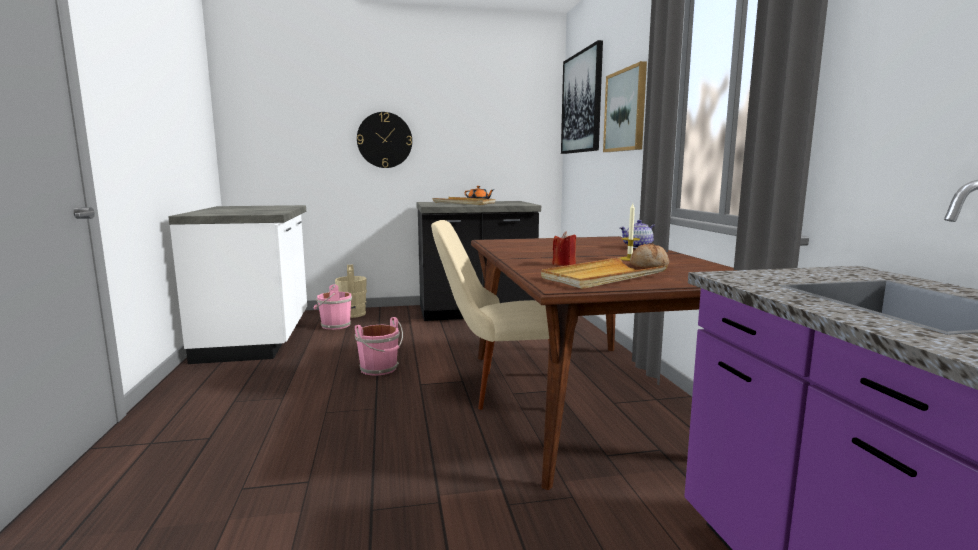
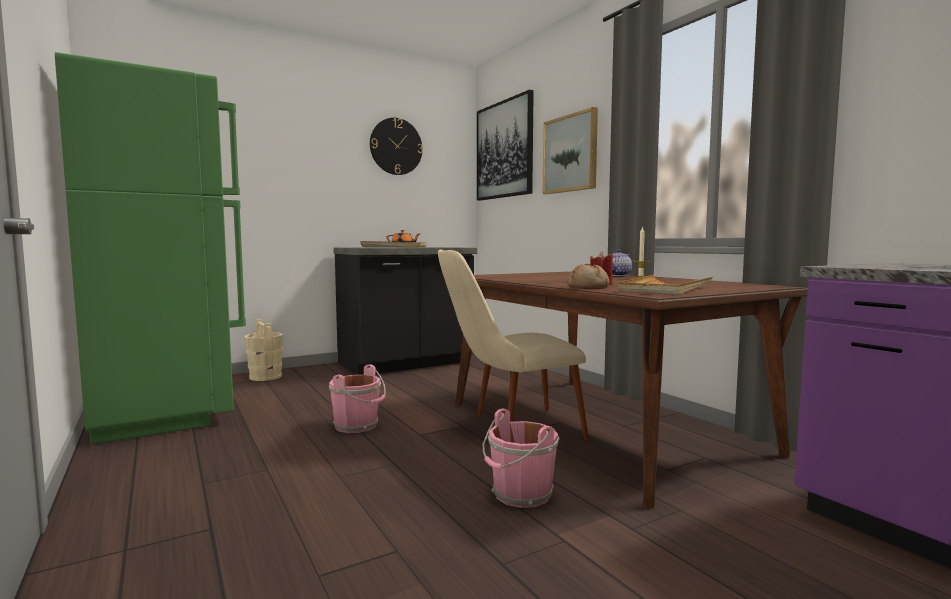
camera: 20 degrees left, 5 degrees down
white counter [168,205,307,364] -> green fridge [55,52,246,444]
pink bucket [314,284,352,330] -> pink bucket moved to [483,408,560,508]
wall clock [357,112,412,168] -> wall clock moved to [370,118,423,175]
bread [630,243,669,269] -> bread moved to [567,264,610,289]

